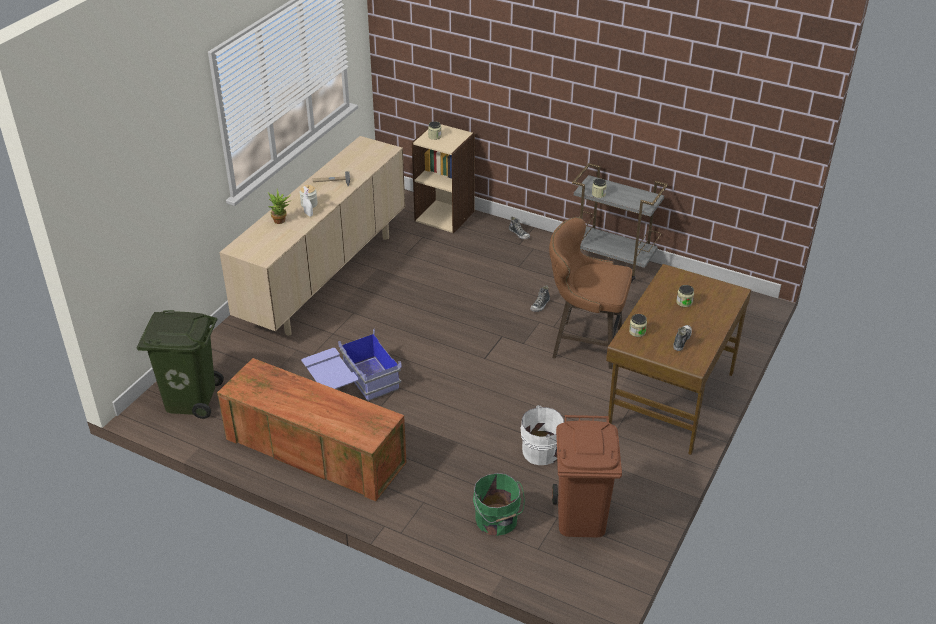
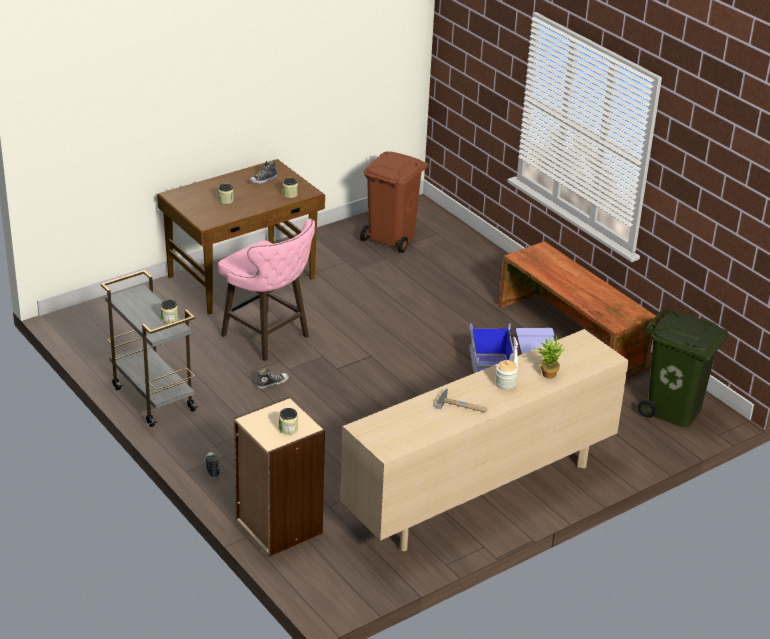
camera: 155 degrees left, 5 degrees down
green bucket [473,473,525,536] -> none
white bucket [521,405,564,465] -> none
brown stool [549,217,632,369] -> pink stool [218,218,315,361]

